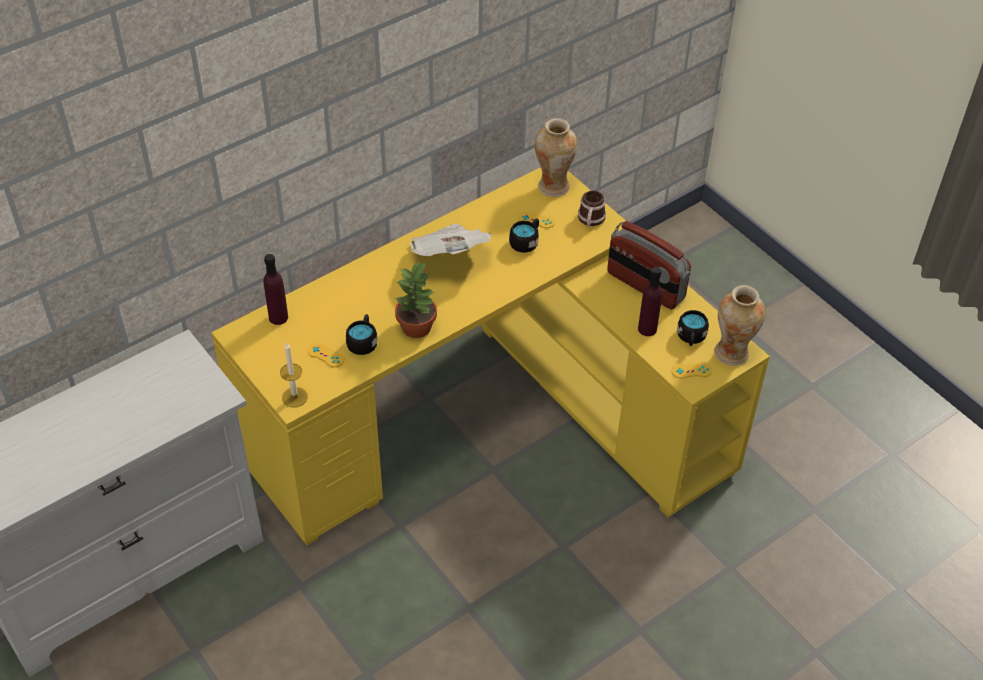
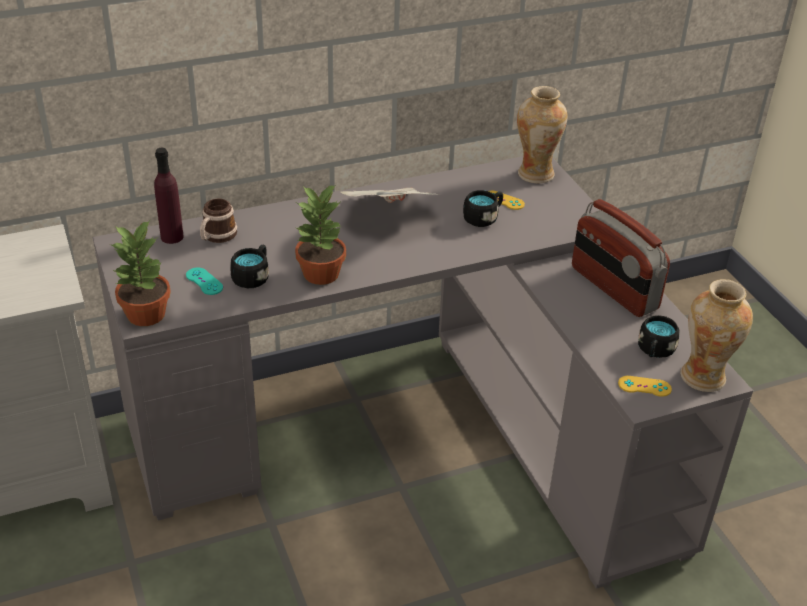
camera: 15 degrees right, 10 degrees down
yellow desk [211,167,770,545] -> grey desk [93,156,753,589]
candle [280,343,308,408] -> potted plant [110,220,171,326]
yellow game controller [308,343,344,367] -> turquoise game controller [186,267,223,295]
mug [578,191,606,227] -> mug moved to [200,198,237,243]
purple bottle [638,267,662,336] -> none

